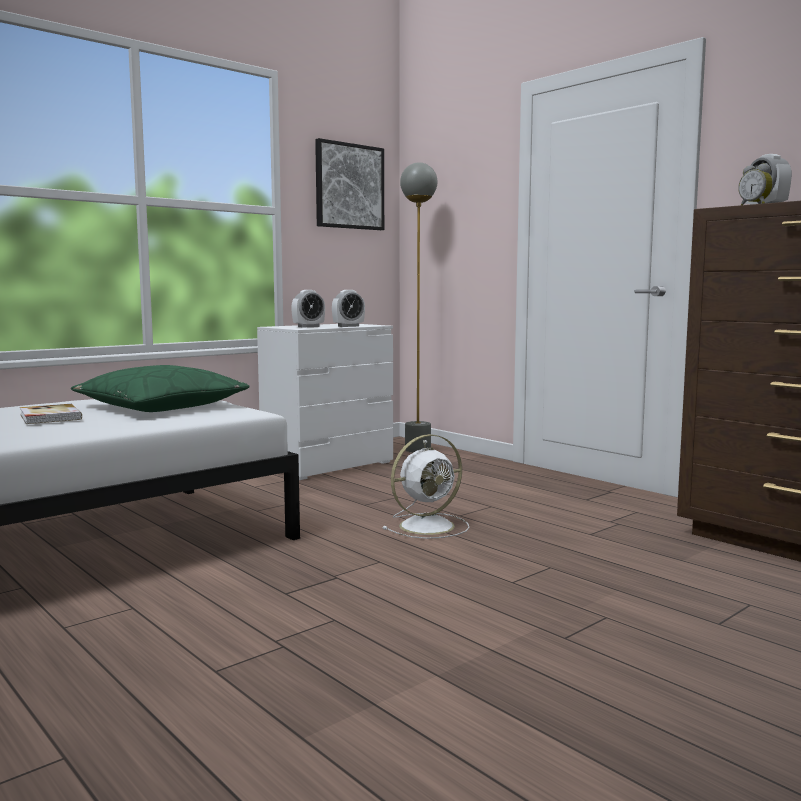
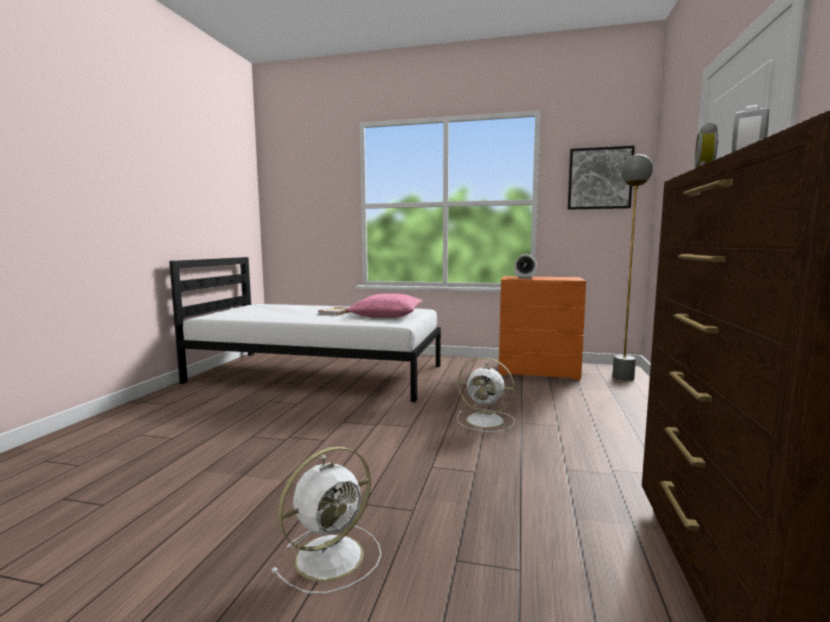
camera: 55 degrees right, 0 degrees up
green pillow [71,365,249,412] -> pink pillow [346,294,422,317]
white dresser [257,324,393,480] -> orange dresser [499,276,586,380]
alarm clock [332,290,365,327] -> none
none -> white fan [271,446,382,594]

